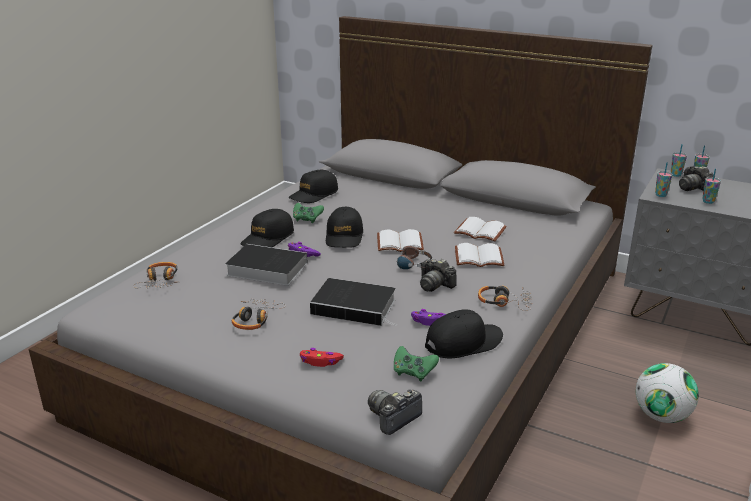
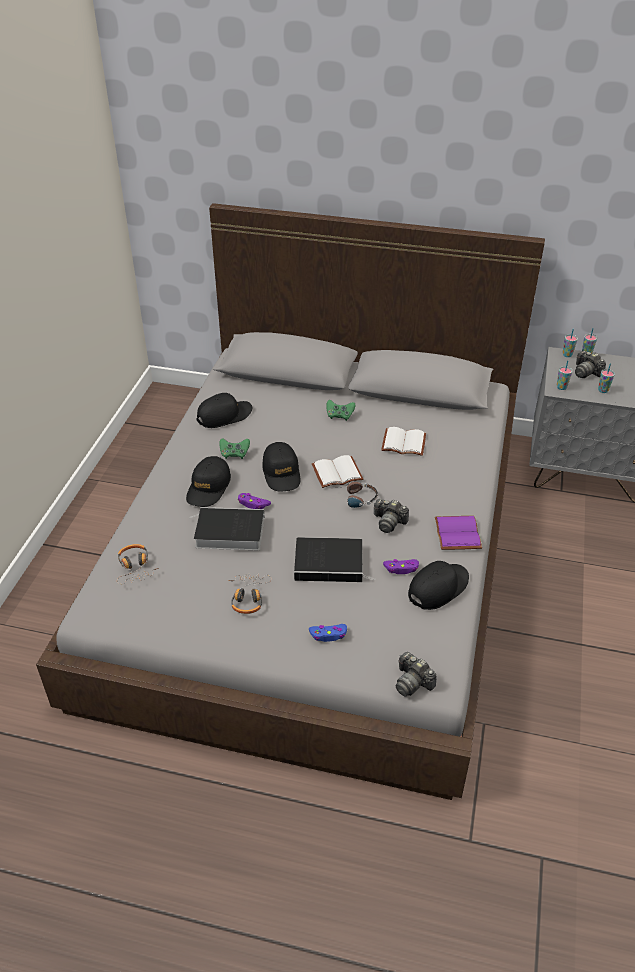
camera: 15 degrees left, 15 degrees up
black cap [289,170,338,203] -> black cap turned 150 degrees counterclockwise [196,393,252,428]
red game controller [300,348,344,367] -> blue game controller [309,624,347,642]
camera [368,390,422,435] -> camera turned 75 degrees counterclockwise [396,652,436,697]
green game controller [394,346,439,381] -> green game controller moved to [326,400,355,421]
white book [455,243,505,267] -> none
headphones [478,286,533,311] -> purple book [435,516,482,550]
football [636,363,699,423] -> none

